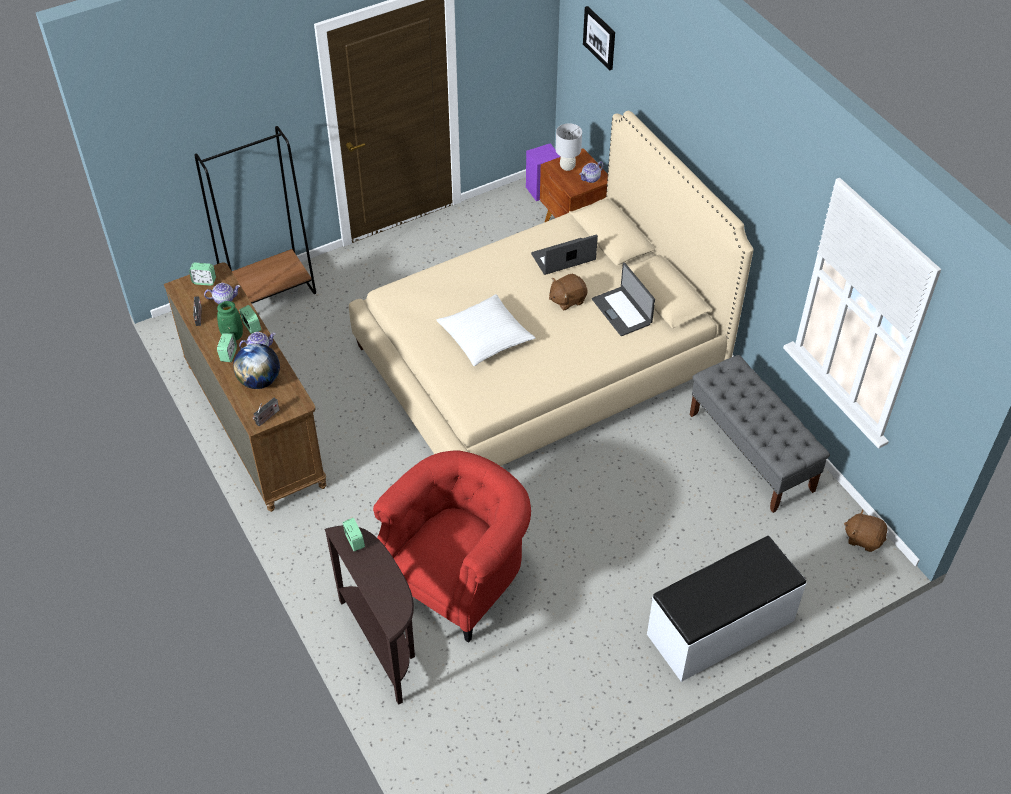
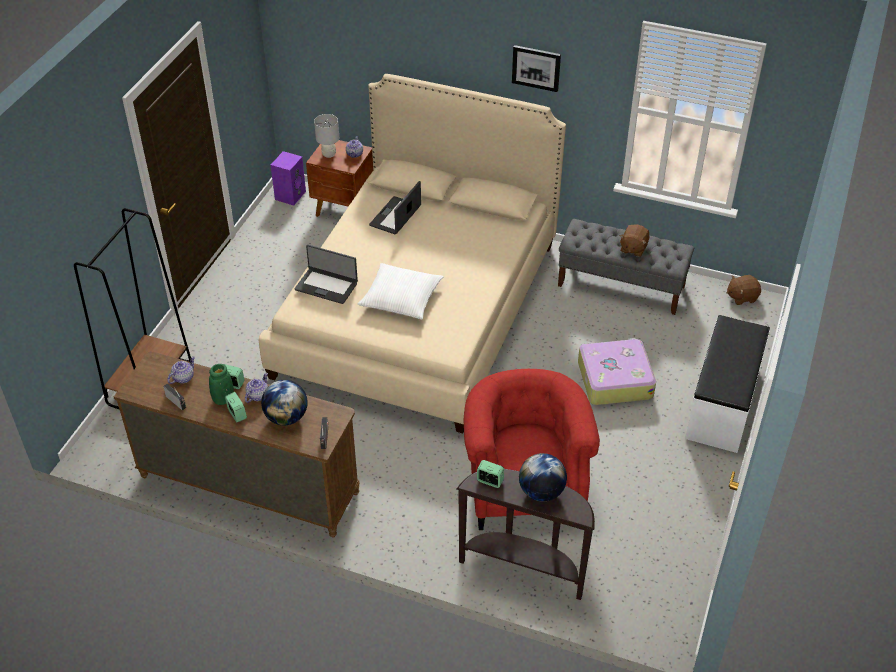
camera: 40 degrees left, 5 degrees down
alarm clock [189,262,216,286] -> none
brown plush toy [549,274,587,310] -> brown plush toy moved to [620,224,649,257]
picture [583,6,615,71] -> picture moved to [512,45,561,92]
laptop [592,263,655,336] -> laptop moved to [294,244,358,304]
none -> globe [519,453,567,502]
none -> suitcase [578,338,656,405]

